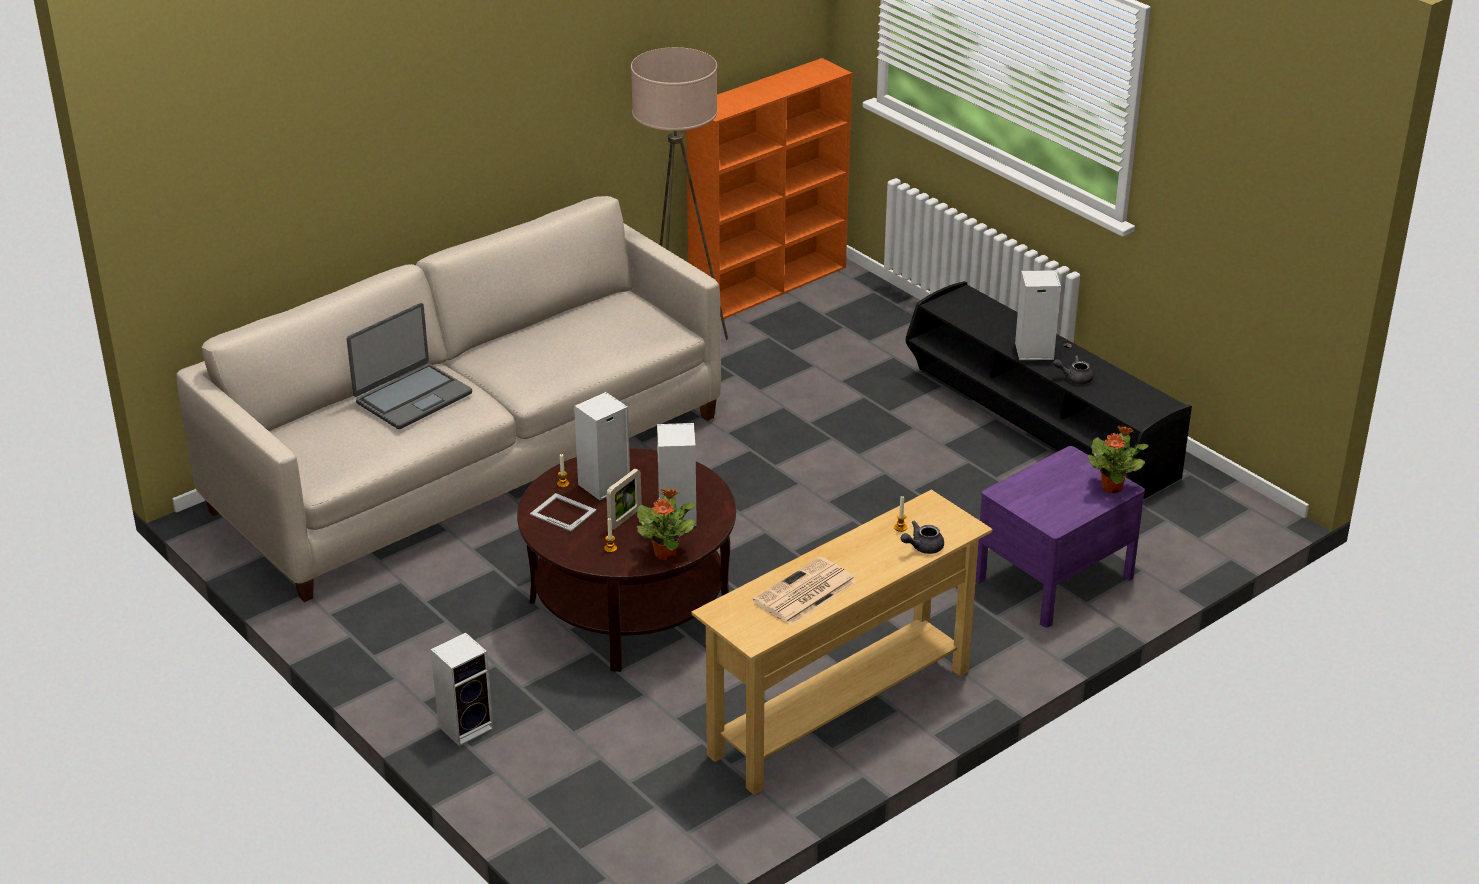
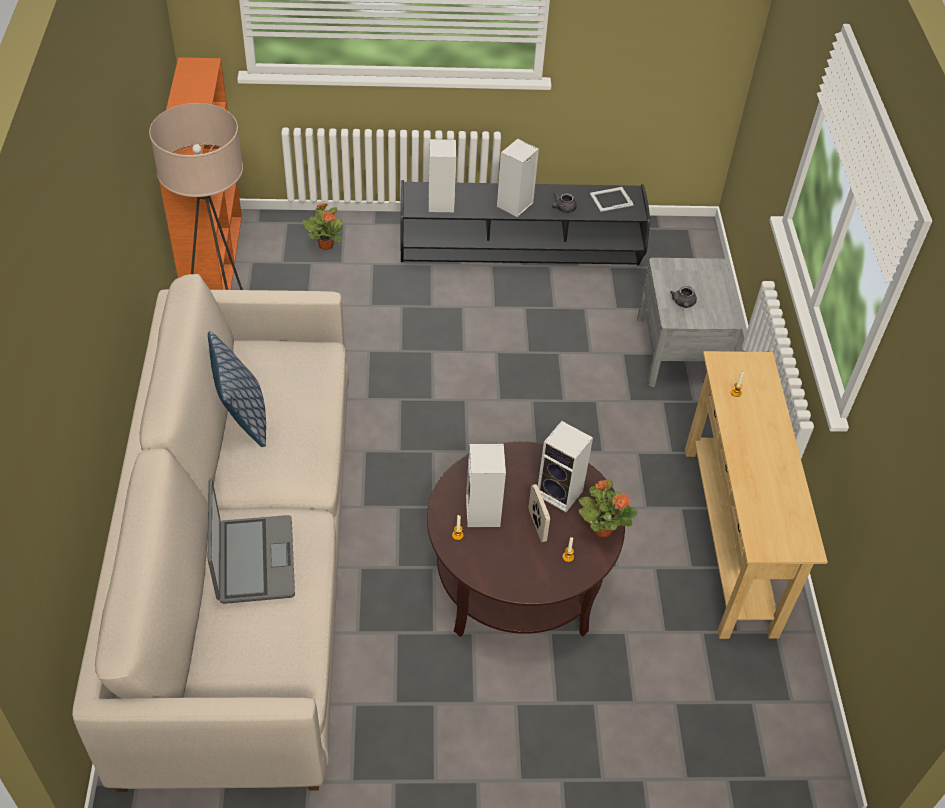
camera: 55 degrees left, 15 degrees up
speaker [430,633,494,746] -> speaker moved to [429,139,457,212]
picture frame [530,493,597,531] -> picture frame moved to [590,187,634,212]
newspaper [753,557,856,625] -> none
grey teapot [901,521,944,554] -> grey teapot moved to [670,286,697,308]
purple nightstand [976,446,1145,627] -> grey nightstand [637,258,742,387]
potted plant [1088,425,1149,494] -> potted plant moved to [303,203,343,250]
none -> pillow [208,331,266,447]

